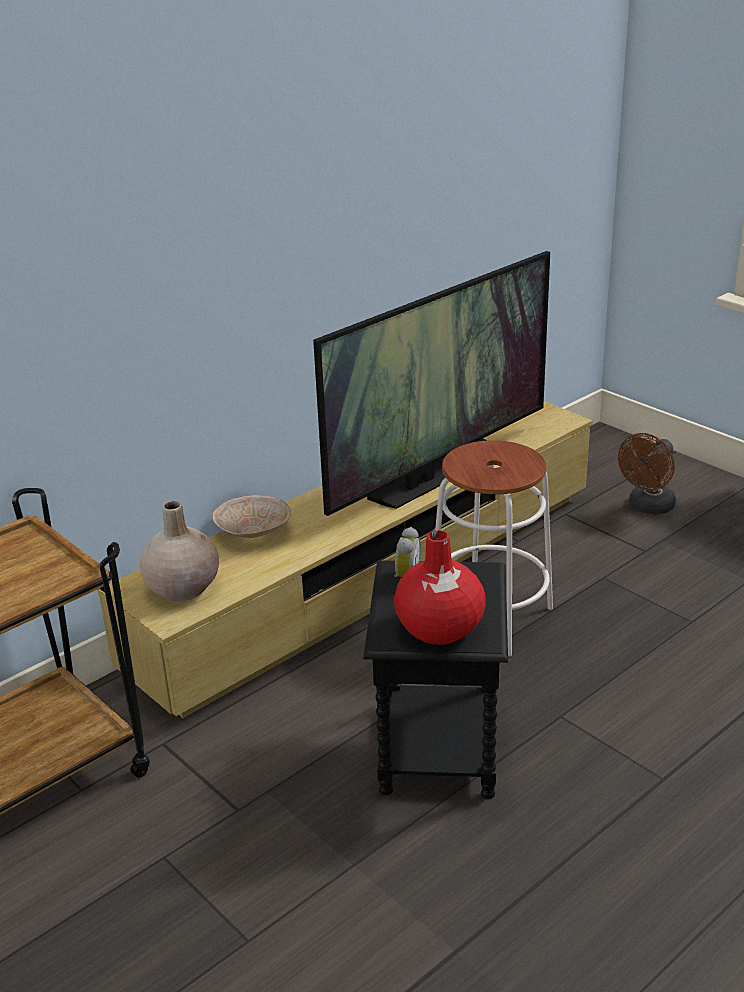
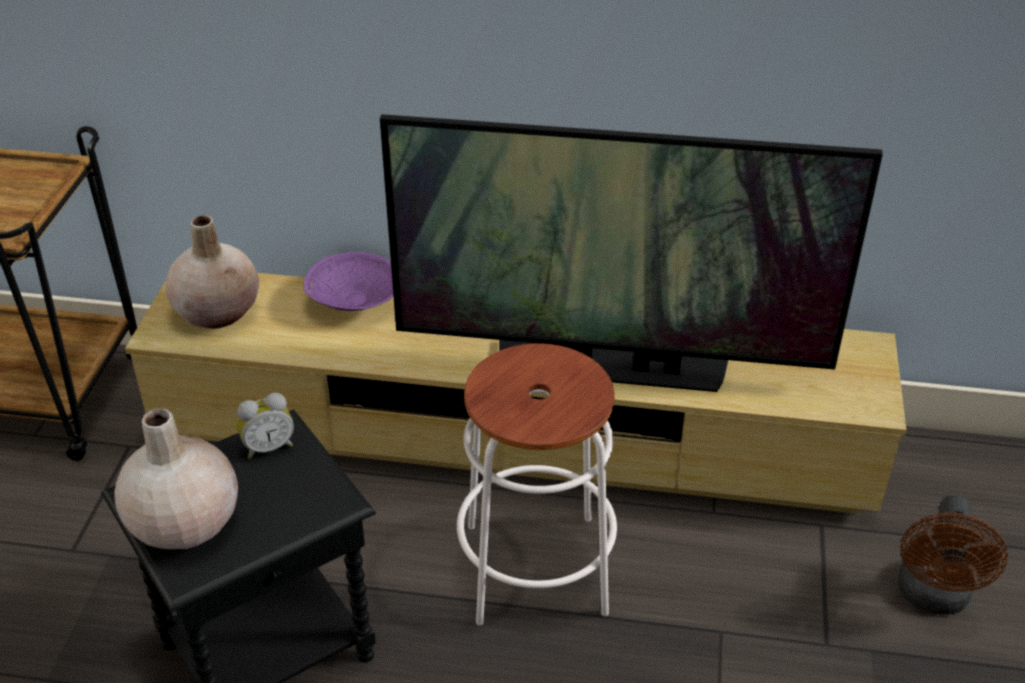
camera: 50 degrees right, 10 degrees up
beige bowl [212,495,291,538] -> purple bowl [304,252,394,311]
red vase [394,530,486,645] -> beige vase [114,408,238,549]
brown fan [618,433,676,515] -> brown fan turned 75 degrees counterclockwise [898,495,1008,615]

